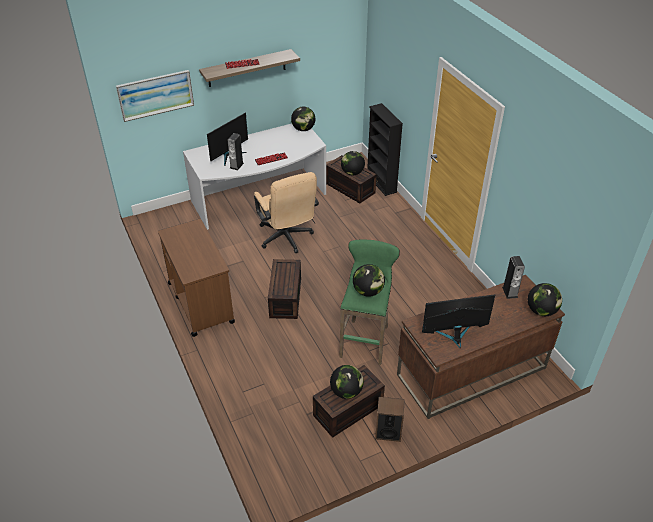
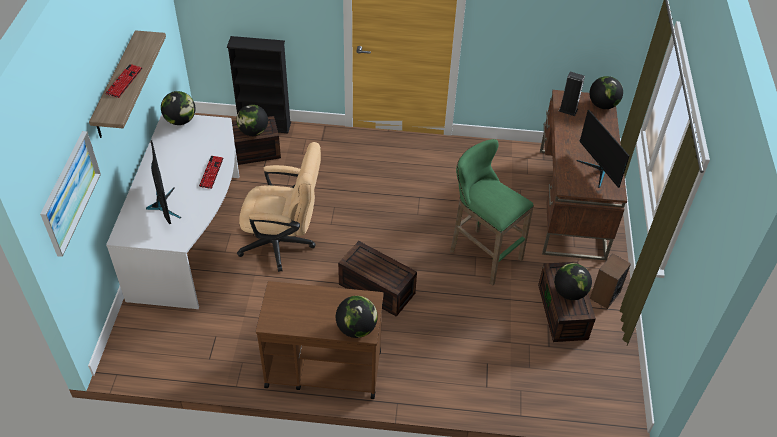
camera: 60 degrees left, 5 degrees up
speaker [228,133,244,170] -> none
globe [353,264,385,297] -> globe moved to [336,296,378,338]
monitor [422,294,495,348] -> monitor turned 45 degrees counterclockwise [576,110,629,188]

